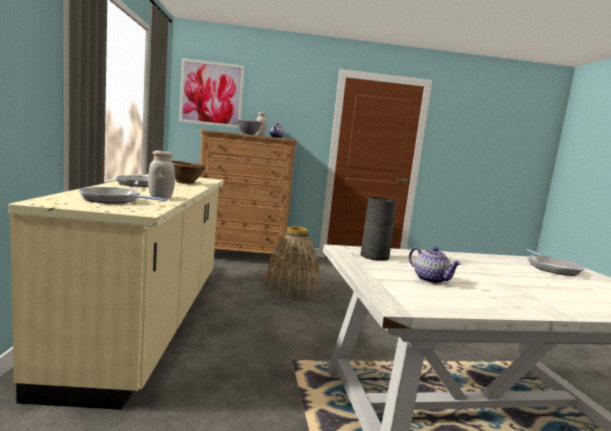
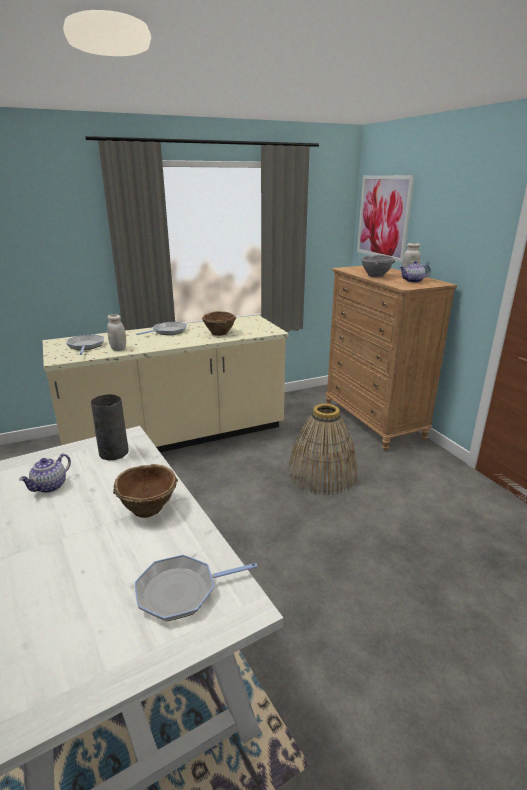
camera: 70 degrees right, 15 degrees up
none -> brown bowl [113,464,178,518]

